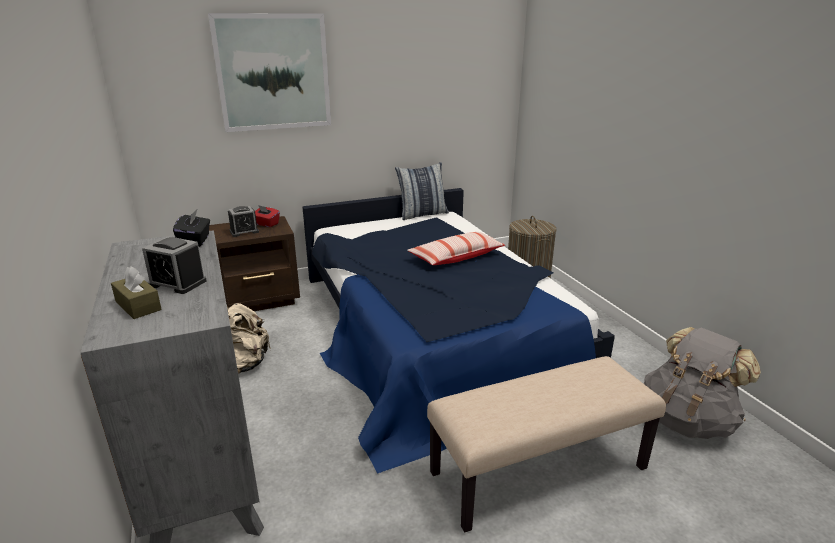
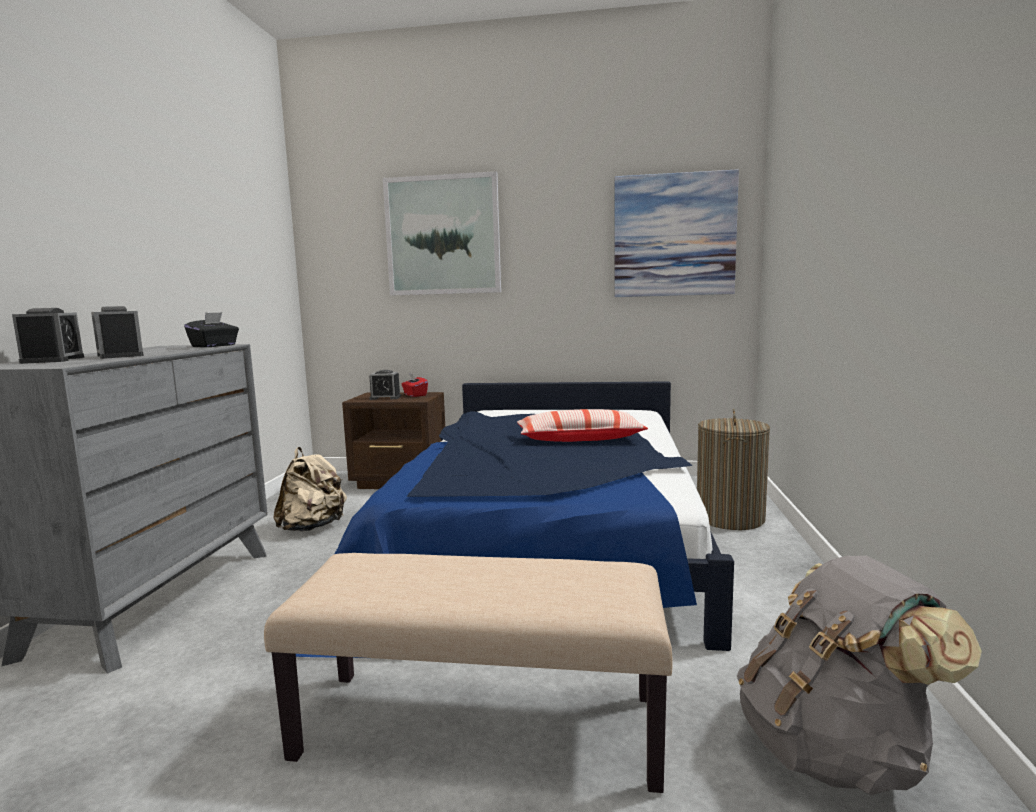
camera: 30 degrees right, 15 degrees down
brown tissue box [111,266,162,319] -> alarm clock [12,308,84,364]
pillow [395,162,449,220] -> none
none -> picture [615,169,739,297]

